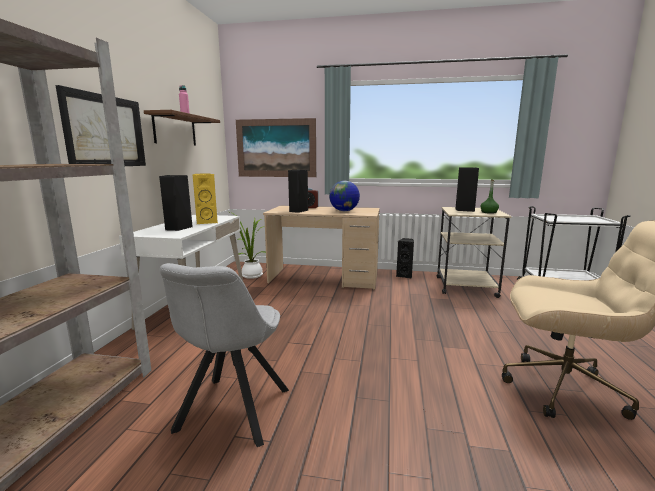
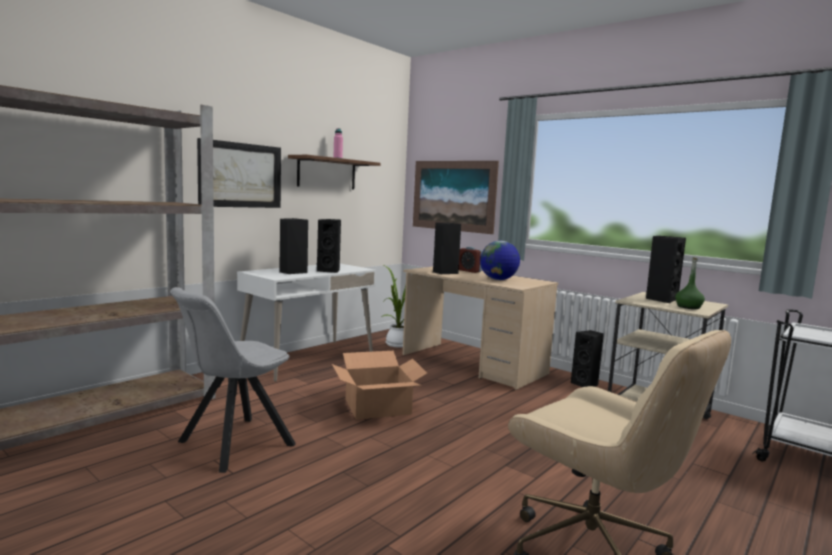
camera: 30 degrees right, 5 degrees down
yellow speaker [192,173,218,224] -> black speaker [317,219,341,273]
none -> cardboard box [332,351,428,420]

